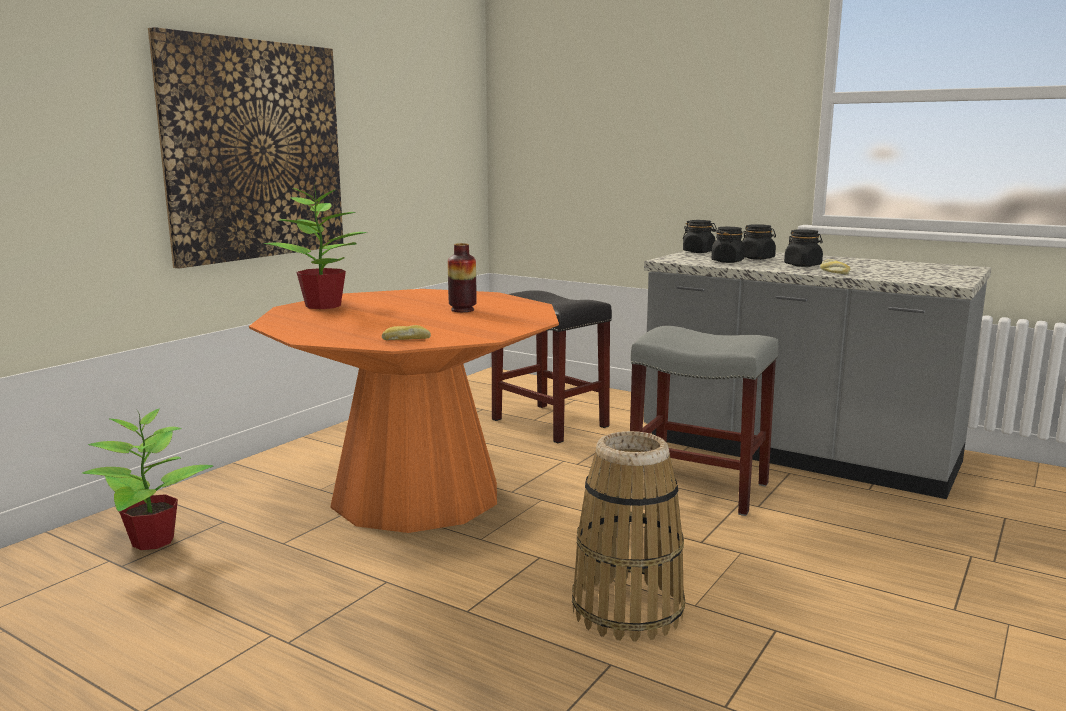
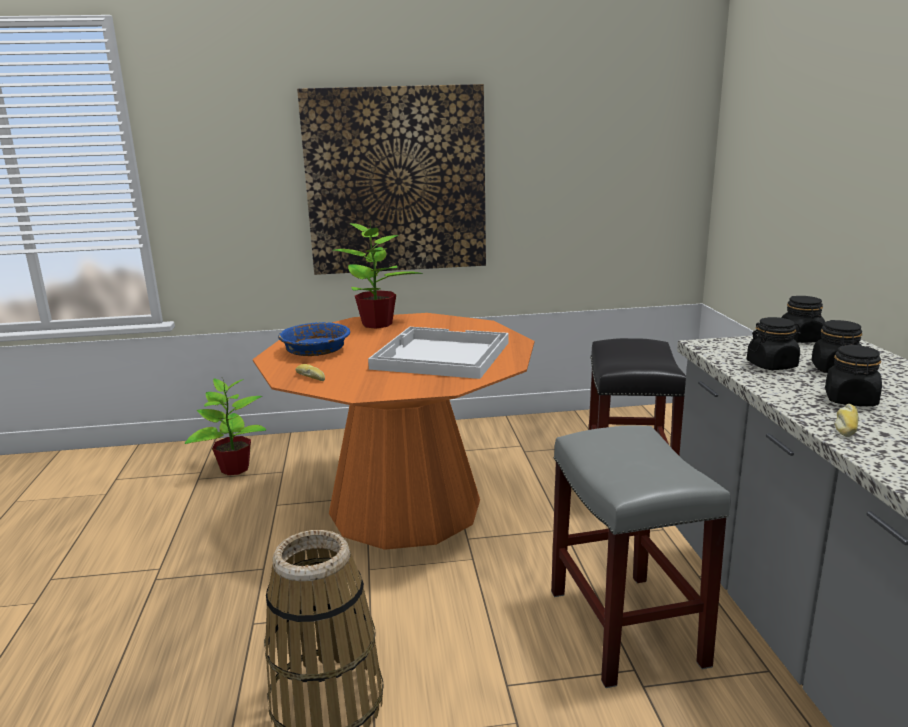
camera: 50 degrees right, 5 degrees up
vase [448,243,477,312] -> white tray [368,327,509,379]
none -> blue bowl [278,322,350,356]

